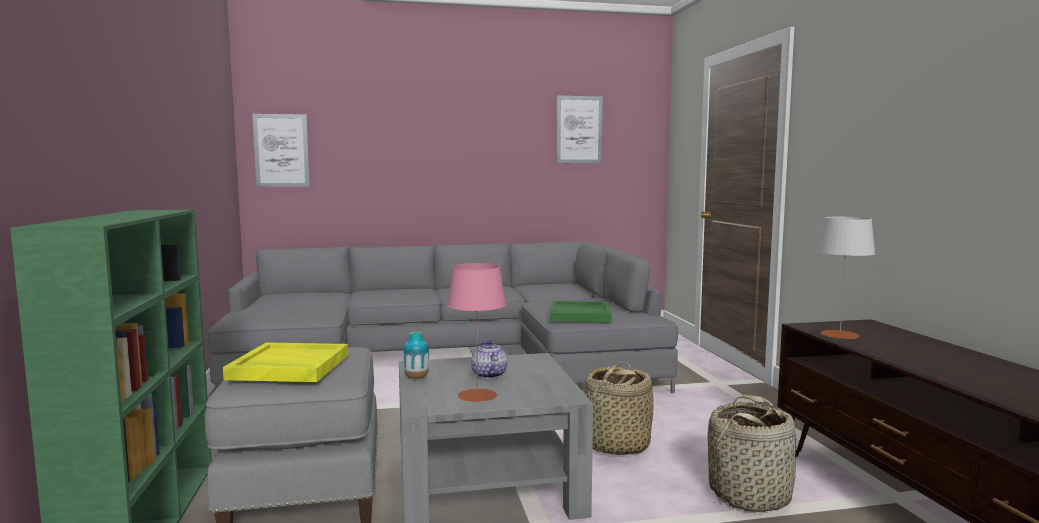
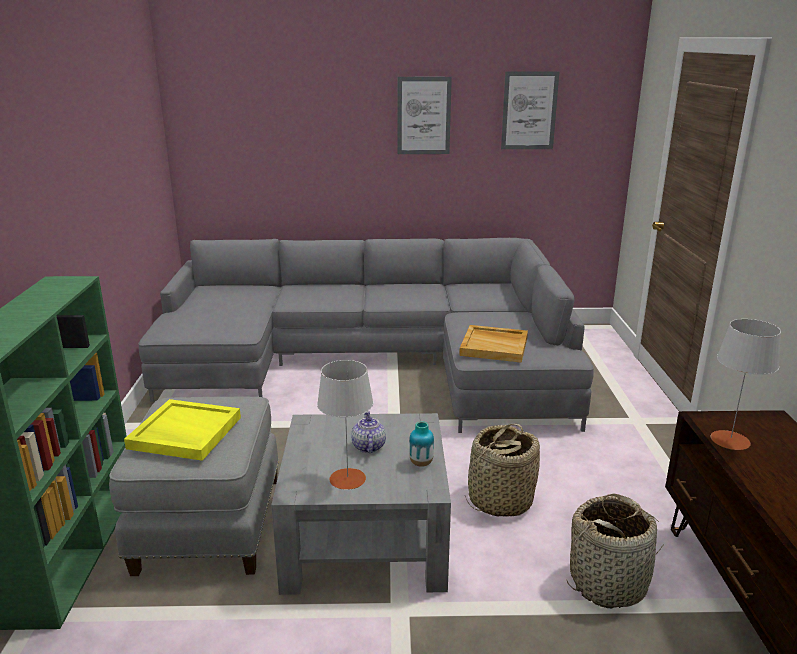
camera: 10 degrees right, 15 degrees up
picture [252,114,310,187] -> picture moved to [398,77,452,154]
vase [403,332,429,379] -> vase moved to [409,421,434,467]
pink table lamp [447,263,506,402] -> grey table lamp [317,360,373,490]
green tray [550,301,612,322] -> beige tray [459,325,528,363]

